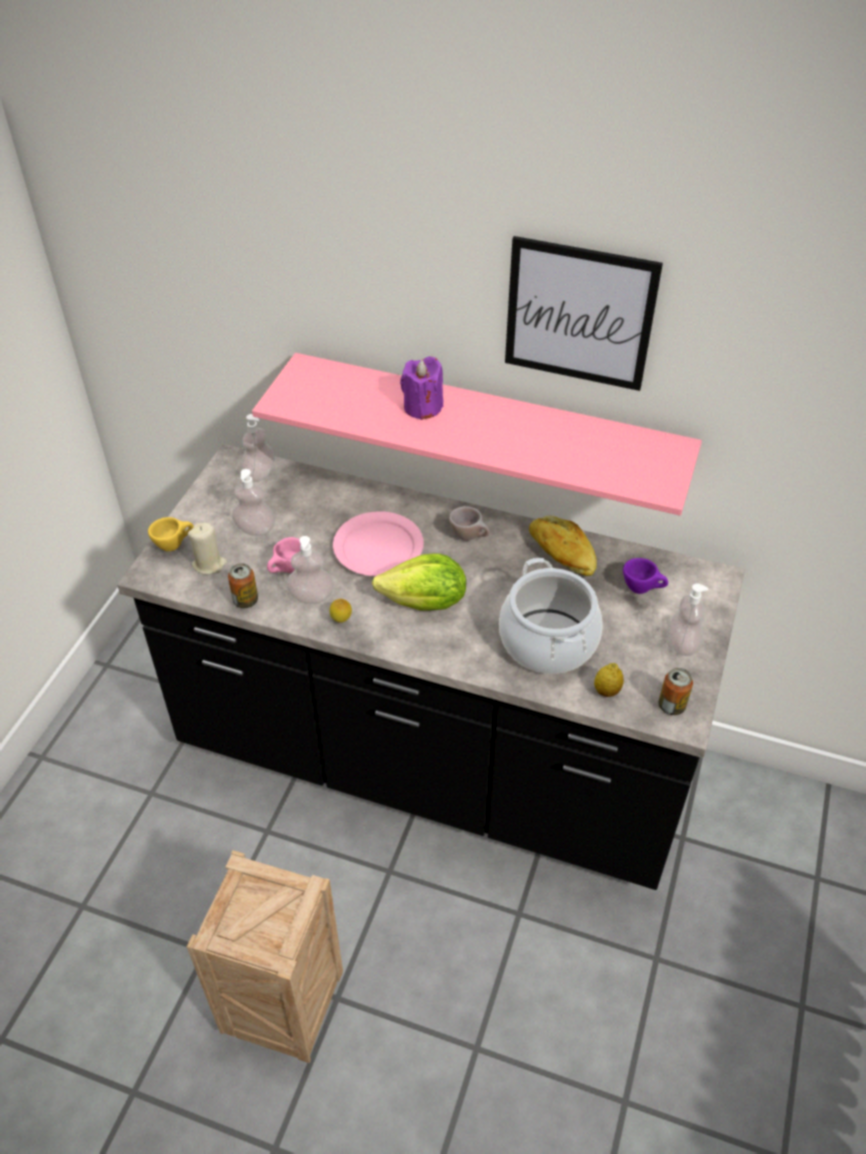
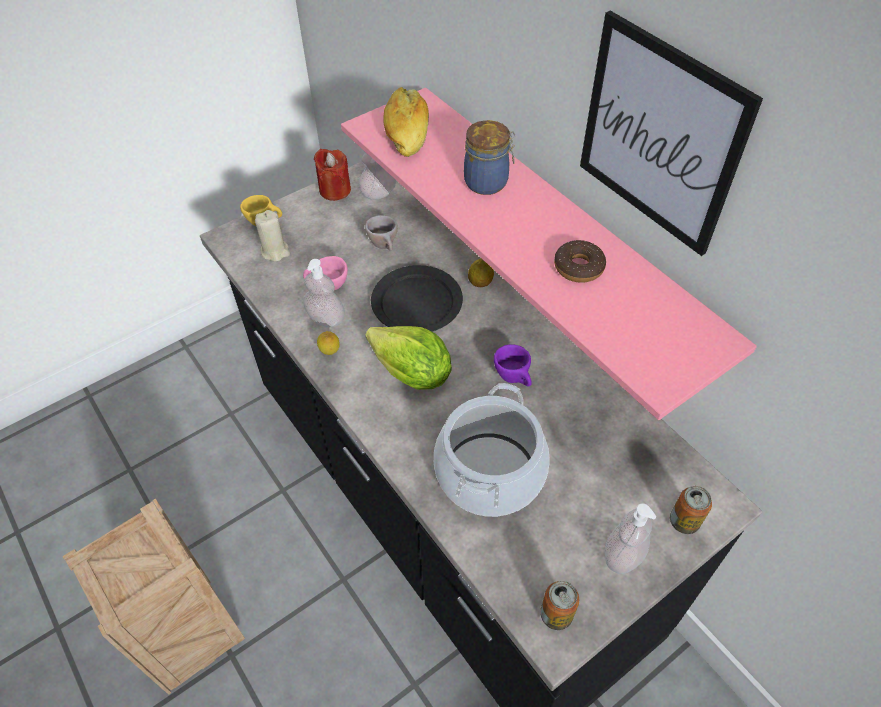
camera: 35 degrees right, 5 degrees up
can [228,563,258,608] -> can moved to [670,486,712,534]
soap dispenser [232,469,275,536] -> none
pink plate [333,511,424,576] -> black plate [371,265,463,332]
purple candle [400,356,443,420] -> jar [464,120,515,195]
beige cup [449,506,490,541] -> beige cup moved to [365,215,398,251]
bread [529,515,597,576] -> bread moved to [383,87,429,157]
lemon [594,663,624,697] -> lemon moved to [468,258,494,287]
purple cup [623,558,668,594] -> purple cup moved to [494,344,532,386]
none -> red candle [314,149,351,201]
none -> donut [554,240,606,283]

